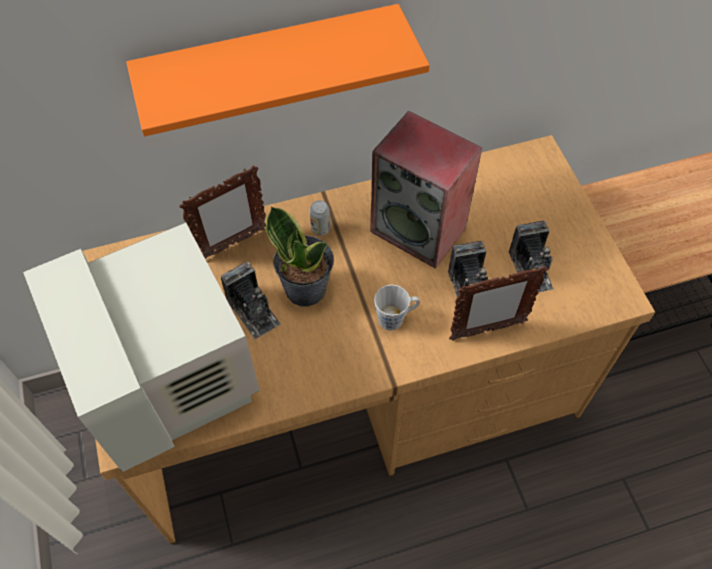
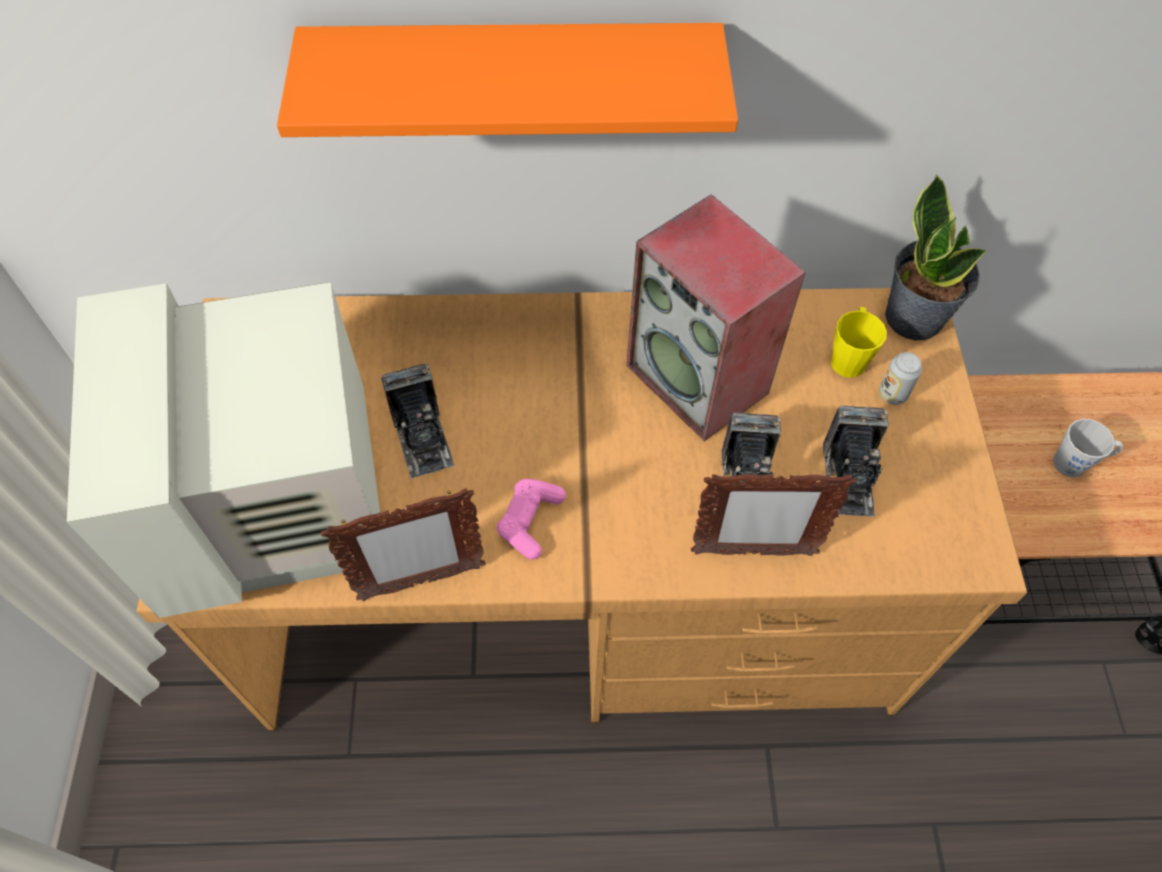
camera: 15 degrees right, 0 degrees up
picture frame [179,165,266,258] -> picture frame moved to [321,488,486,601]
potted plant [266,206,334,307] -> potted plant moved to [885,174,987,340]
can [309,200,330,235] -> can moved to [879,352,922,405]
grey mug [374,285,420,331] -> grey mug moved to [1053,419,1123,477]
none -> pink game controller [497,479,566,560]
none -> yellow mug [831,307,887,378]

